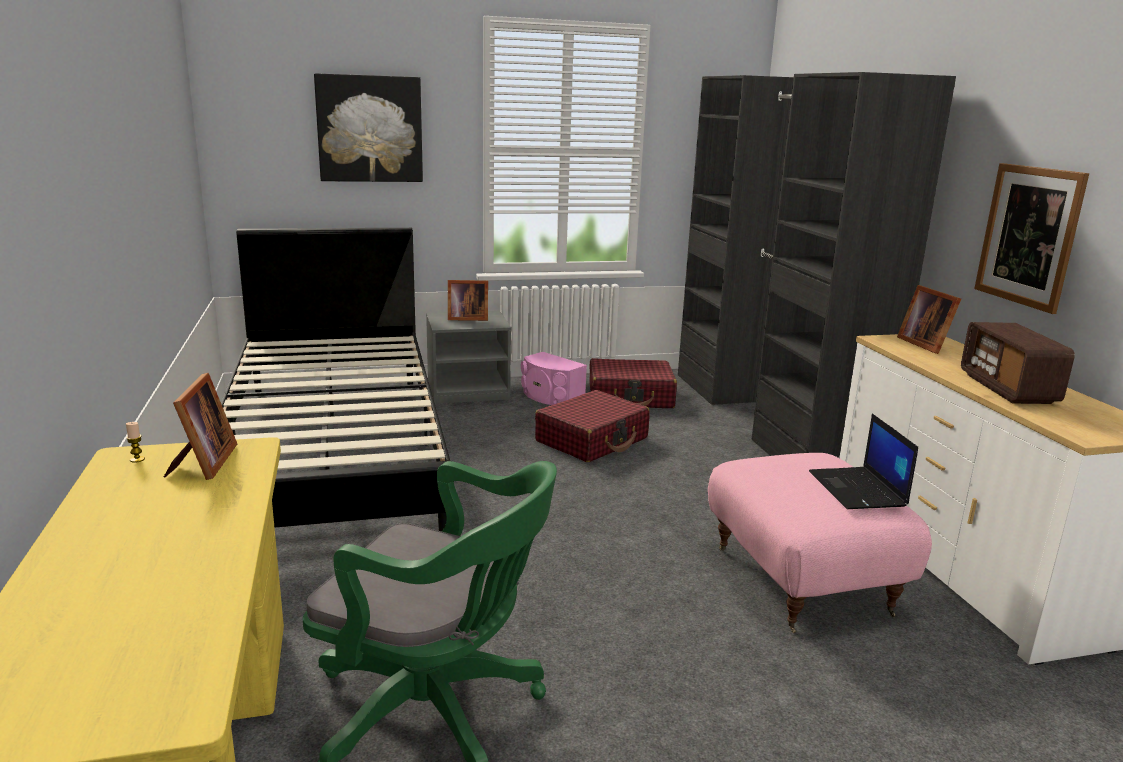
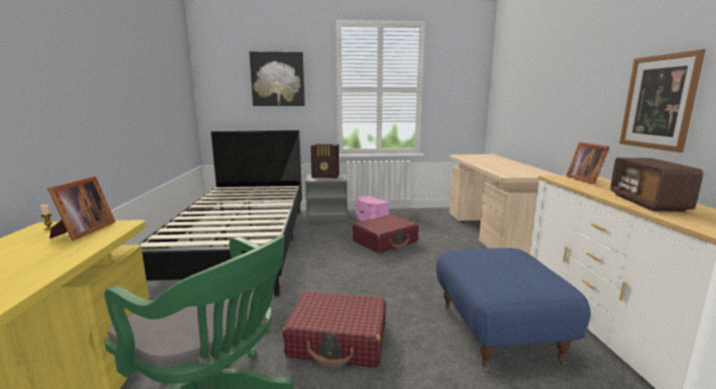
camera: 10 degrees right, 5 degrees down
picture frame [448,280,488,321] -> radio [311,144,339,179]
red suitcase [589,358,677,408] -> red suitcase moved to [283,291,386,368]
black wardrobe [678,72,956,458] -> beige desk [450,154,557,254]
pink ottoman [708,453,932,633] -> blue ottoman [436,248,591,372]
laptop [809,414,918,509] -> none

